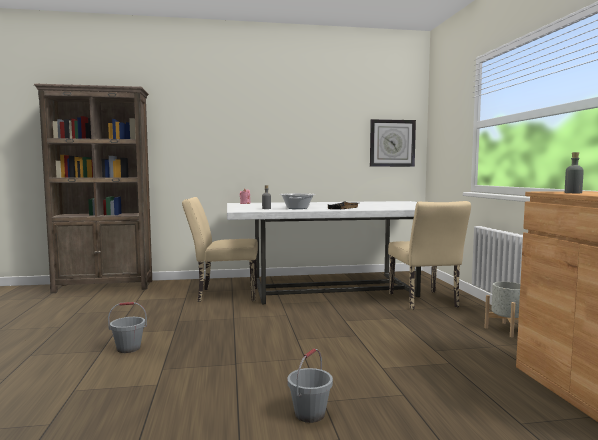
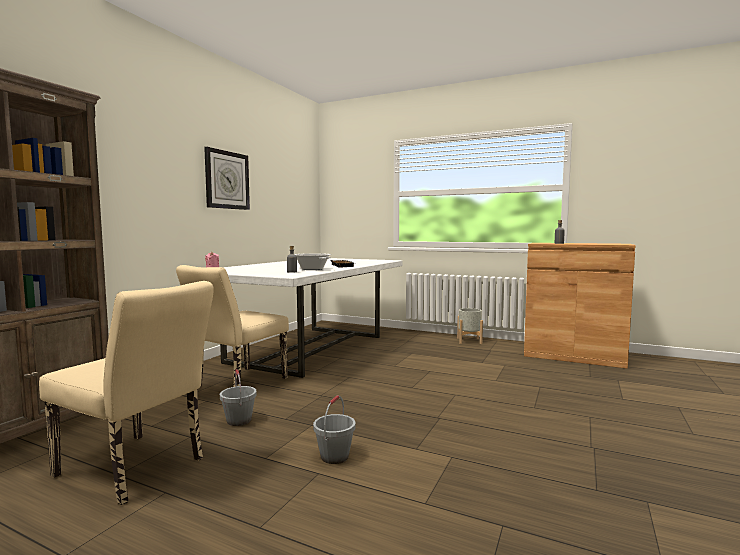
camera: 55 degrees left, 0 degrees up
grey bucket [287,348,333,423] -> grey bucket moved to [220,369,257,426]
wall clock [370,119,416,167] -> wall clock moved to [204,147,250,210]
beige chair [388,201,471,310] -> beige chair moved to [39,281,214,505]

